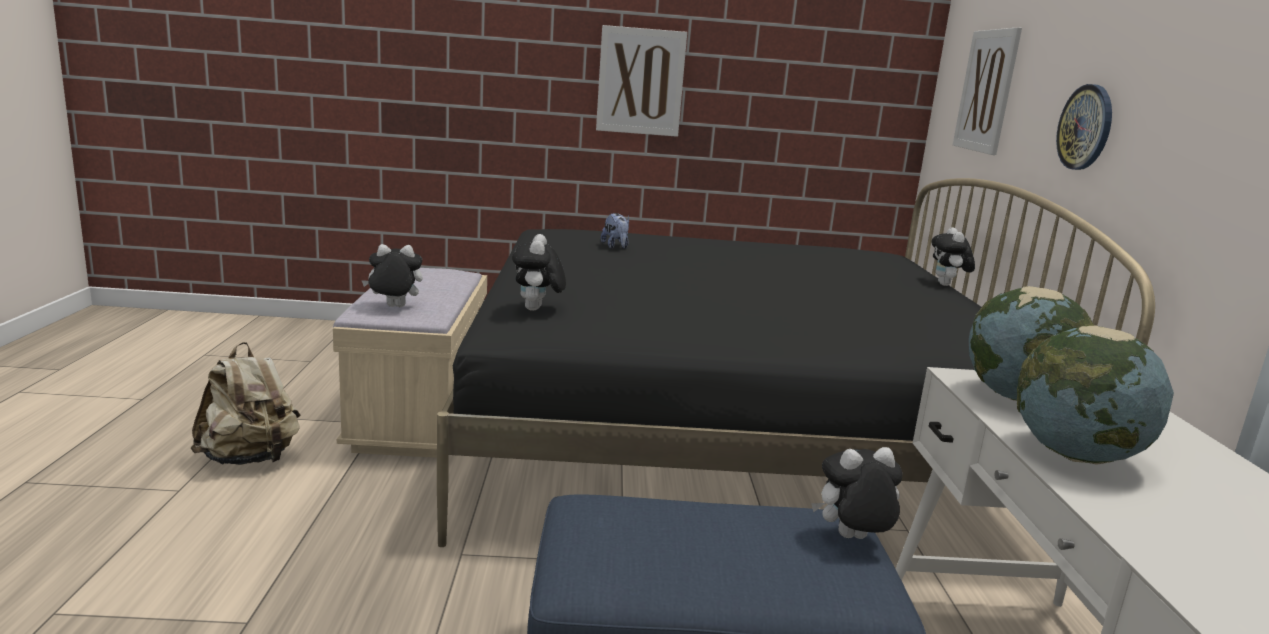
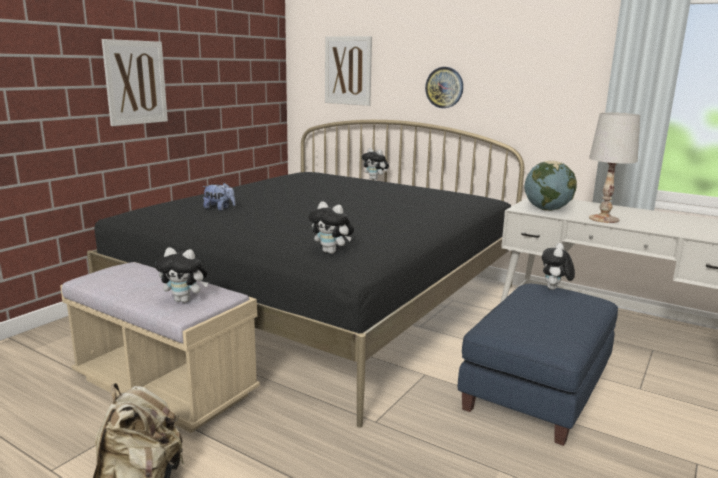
camera: 55 degrees left, 0 degrees up
plush toy [361,244,423,307] -> plush toy turned 105 degrees counterclockwise [155,247,208,303]
globe [1017,326,1174,465] -> white table lamp [589,113,640,223]

